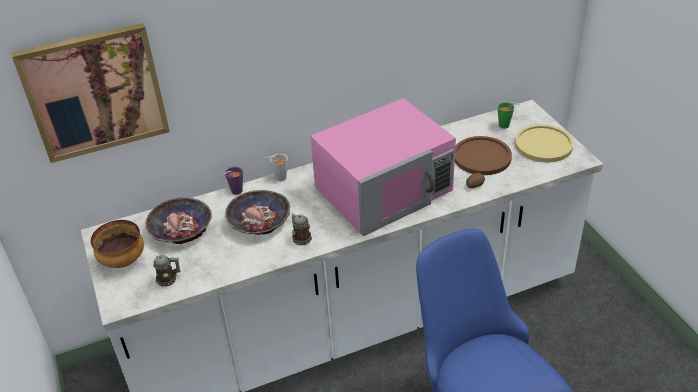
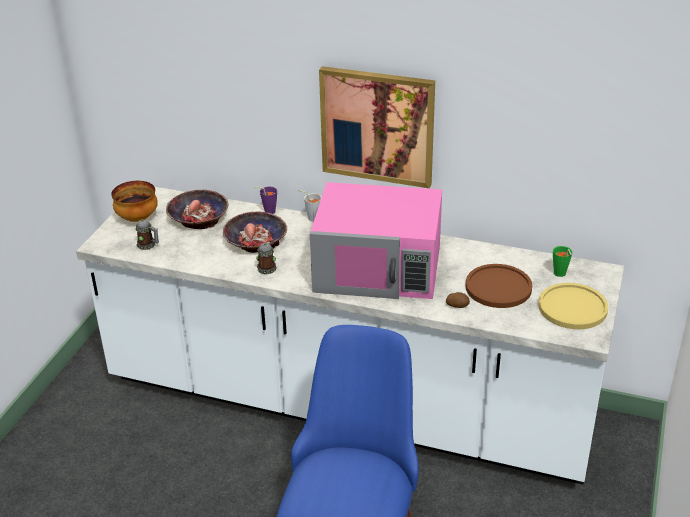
camera: 40 degrees right, 5 degrees down
picture [11,23,170,163] -> picture moved to [319,66,435,188]

